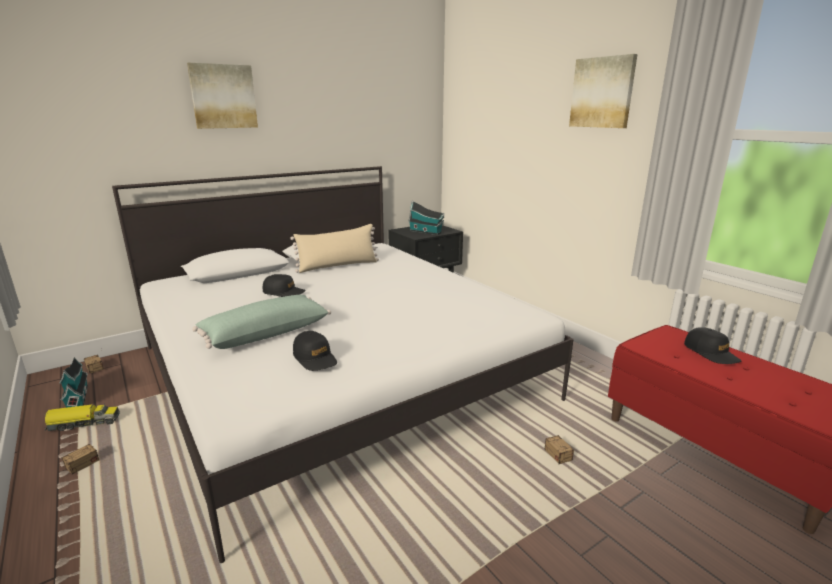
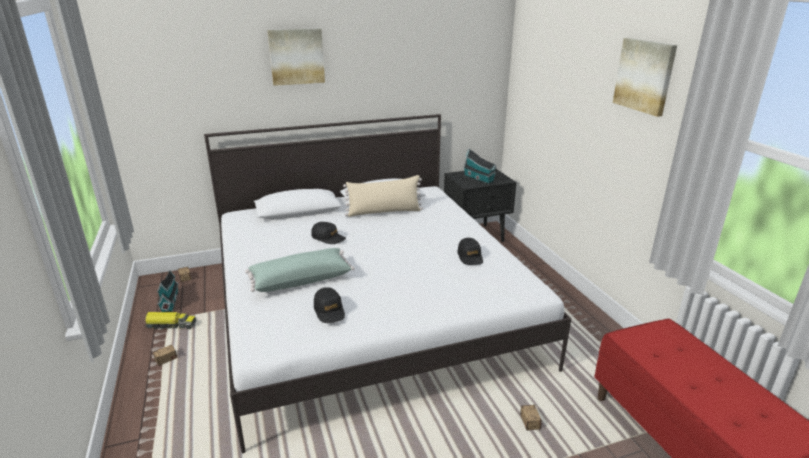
camera: 15 degrees right, 5 degrees up
black cap [684,327,741,364] -> black cap moved to [457,238,483,265]

